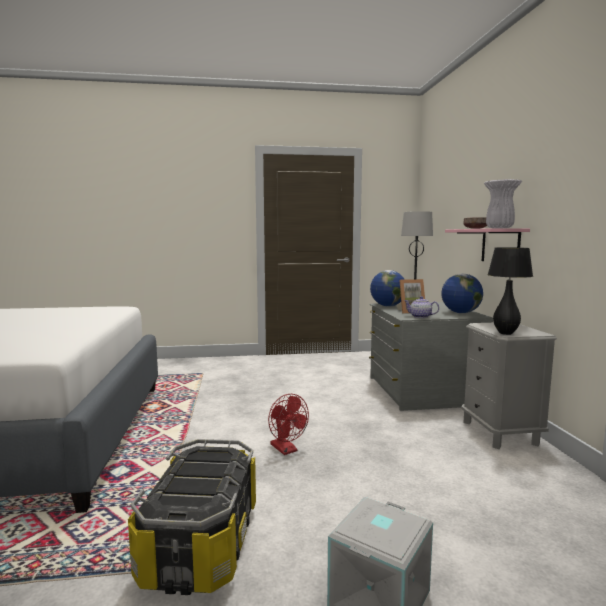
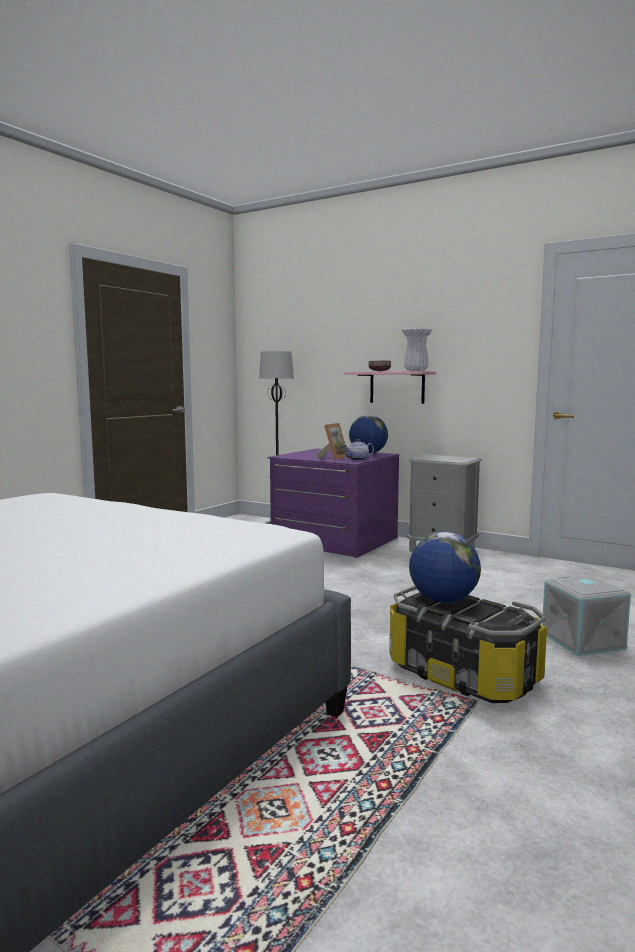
camera: 50 degrees left, 0 degrees up
red fan [268,394,309,455] -> none
grey dresser [369,302,493,411] -> purple dresser [267,448,399,558]
globe [370,270,405,307] -> globe moved to [409,532,481,603]
black table lamp [488,247,533,335] -> none

